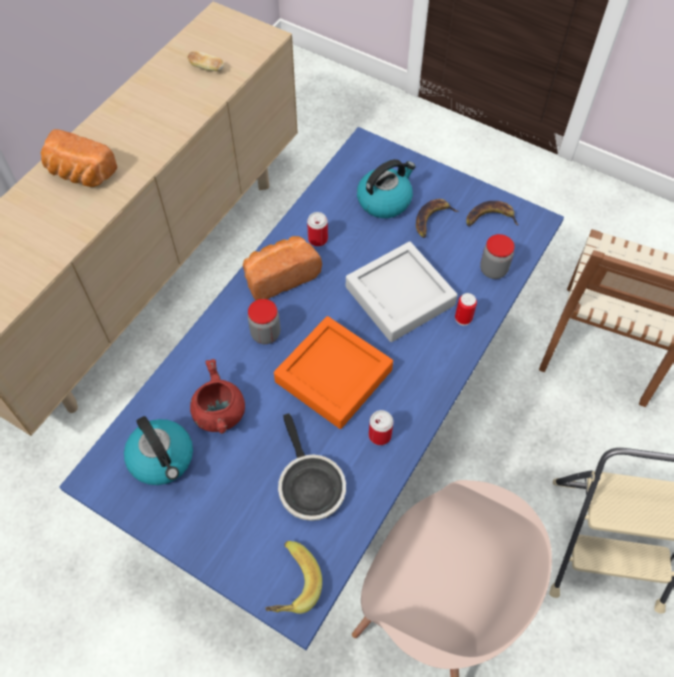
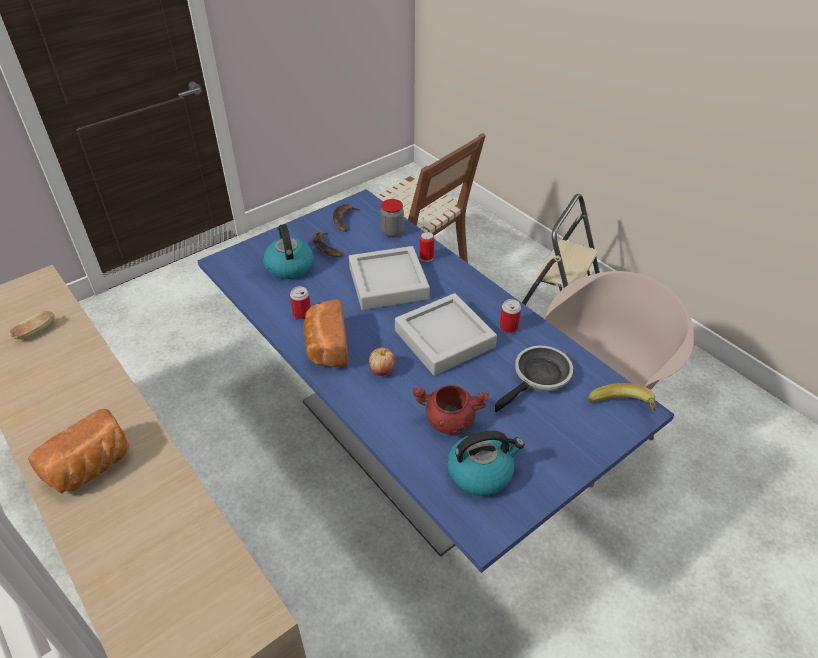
camera: 70 degrees left, 15 degrees down
jar [248,299,280,344] -> apple [369,347,395,376]
orange tray [274,316,393,429] -> grey tray [395,293,497,376]
frying pan [278,413,346,521] -> frying pan turned 45 degrees counterclockwise [495,346,573,412]

